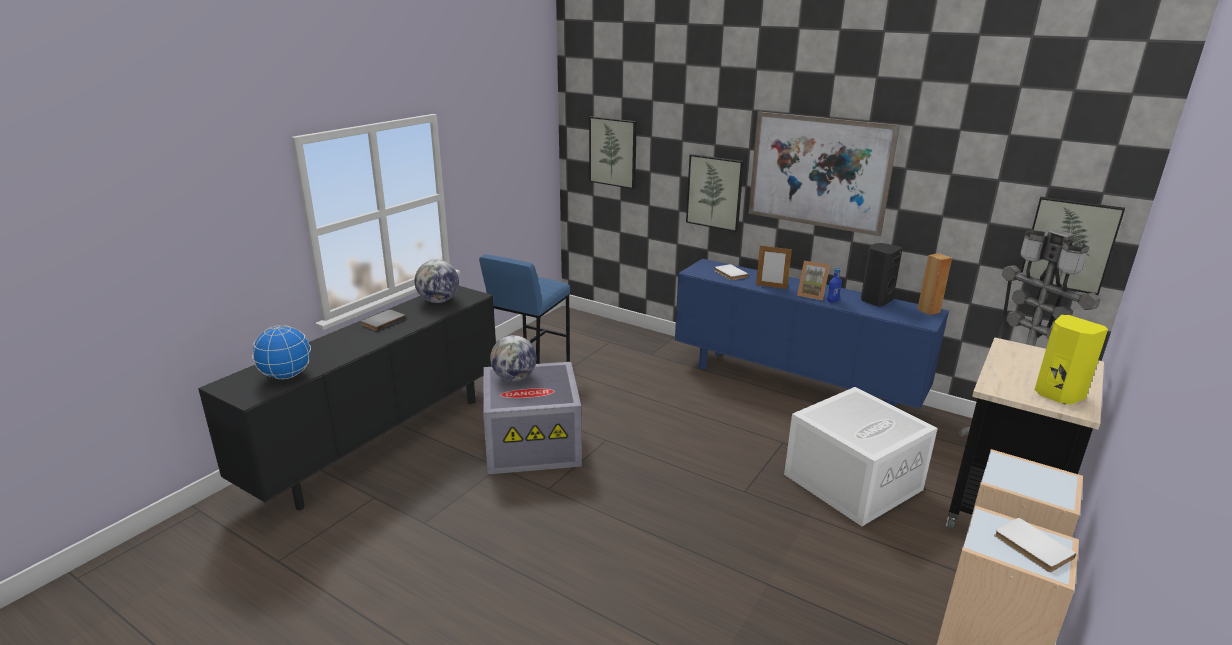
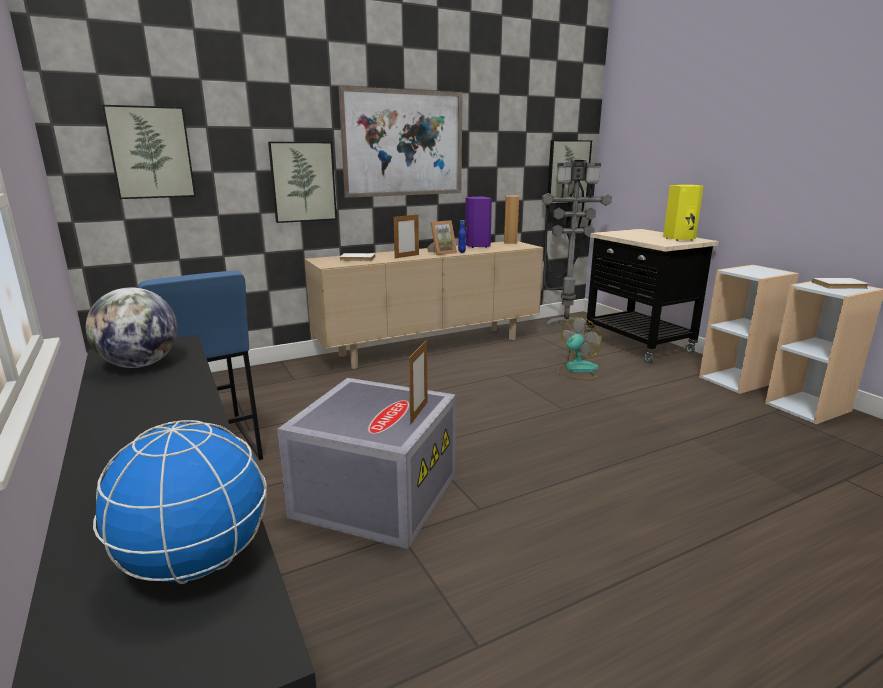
camera: 60 degrees left, 5 degrees down
grey book [361,309,406,331] -> none
globe [490,335,537,381] -> none
blue cabinet [675,259,949,409] -> beige cabinet [305,241,544,369]
white storage box [784,387,938,526] -> fan [558,317,602,380]
black speaker [861,243,903,306] -> purple speaker [465,197,492,248]
none -> picture frame [409,340,427,424]

